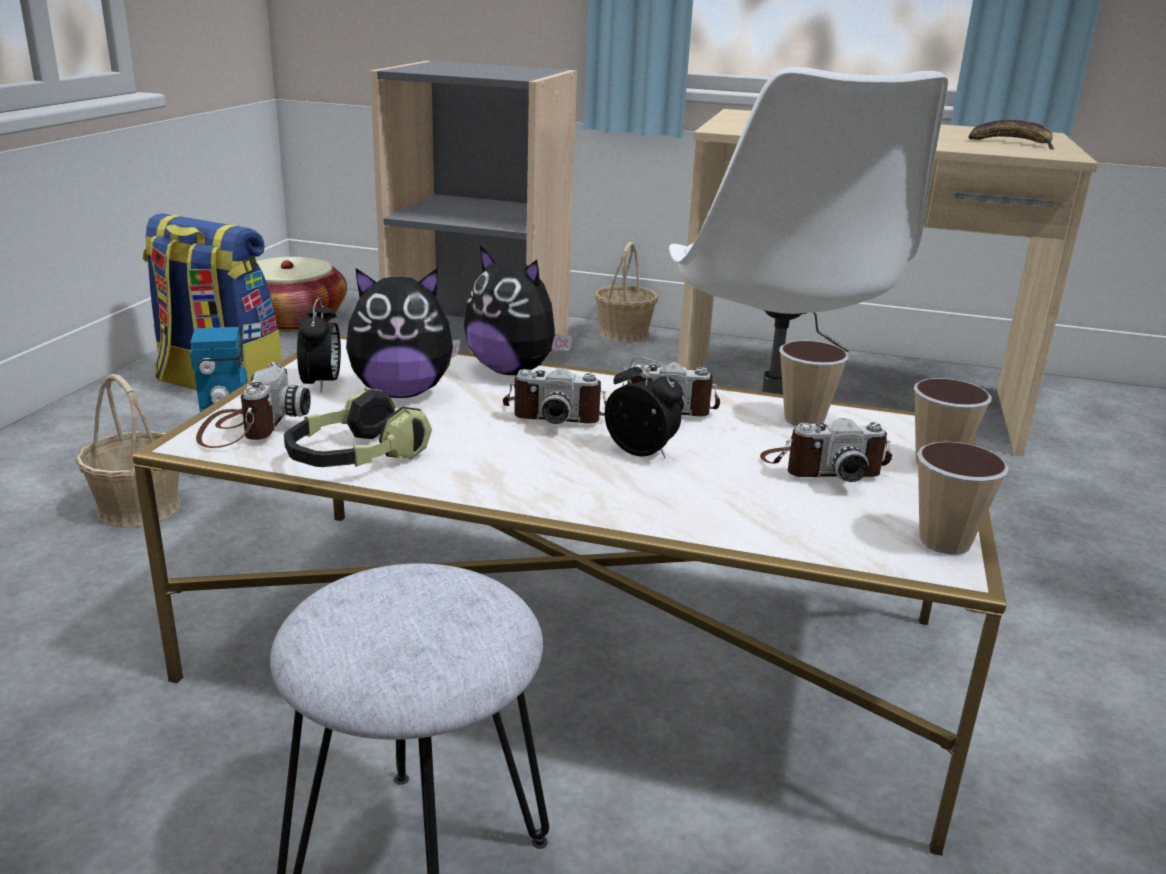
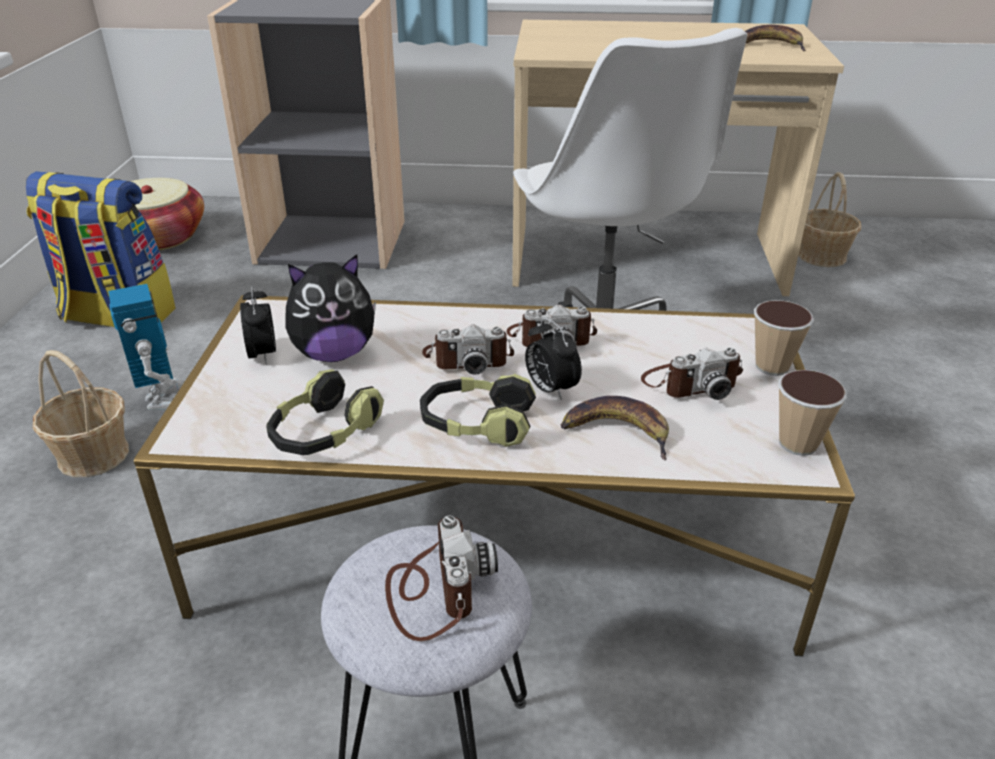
camera: 10 degrees left, 10 degrees up
camera [196,362,311,448] -> camera moved to [385,516,498,641]
plush toy [464,246,573,375] -> none
basket [595,242,658,343] -> basket moved to [798,172,861,267]
alarm clock [605,357,683,458] -> alarm clock turned 150 degrees counterclockwise [525,317,582,400]
cup [779,341,848,426] -> none
none -> headphones [420,374,536,447]
none -> banana [561,396,669,460]

